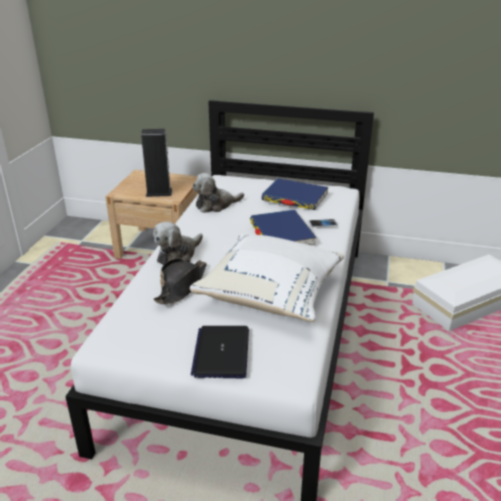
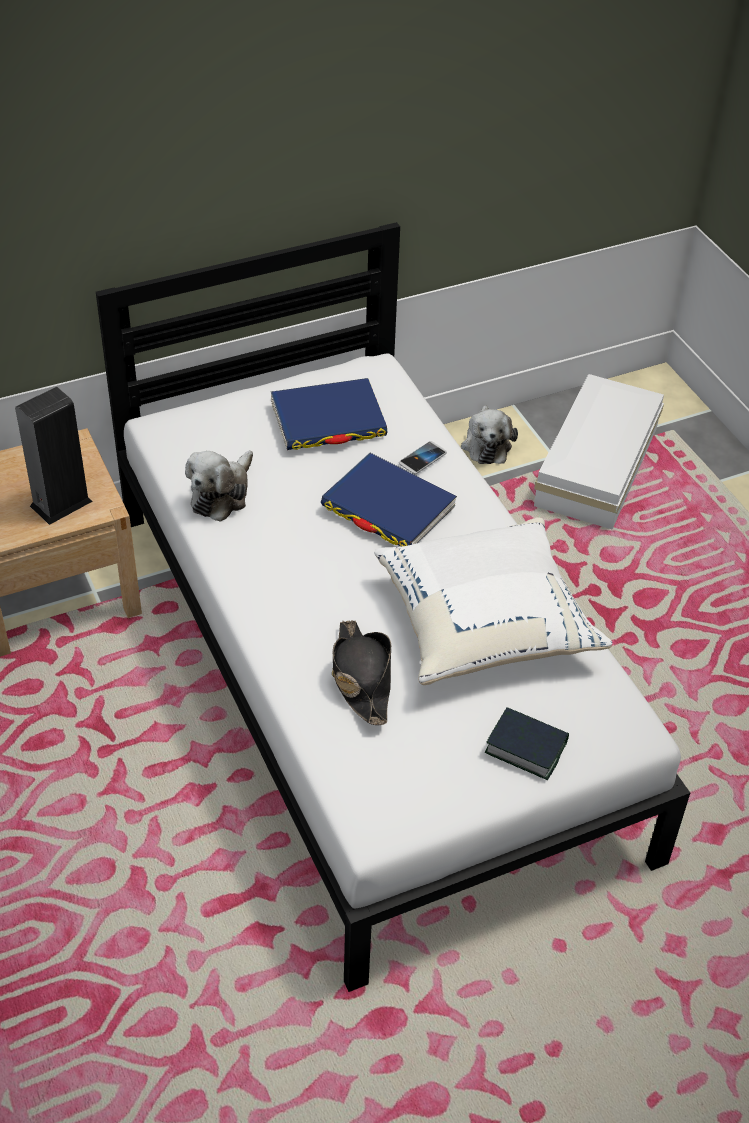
camera: 40 degrees left, 15 degrees up
plush toy [153,222,203,265] -> plush toy moved to [461,405,518,464]
laptop [191,326,249,378] -> book [485,707,569,780]

